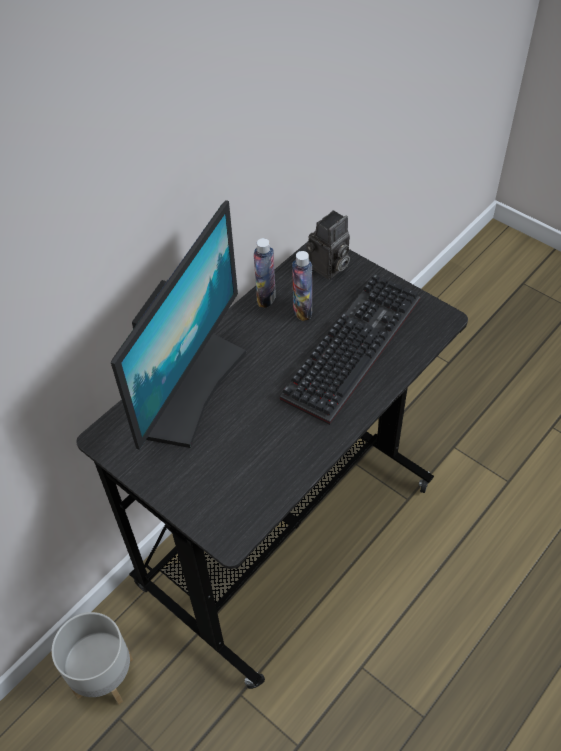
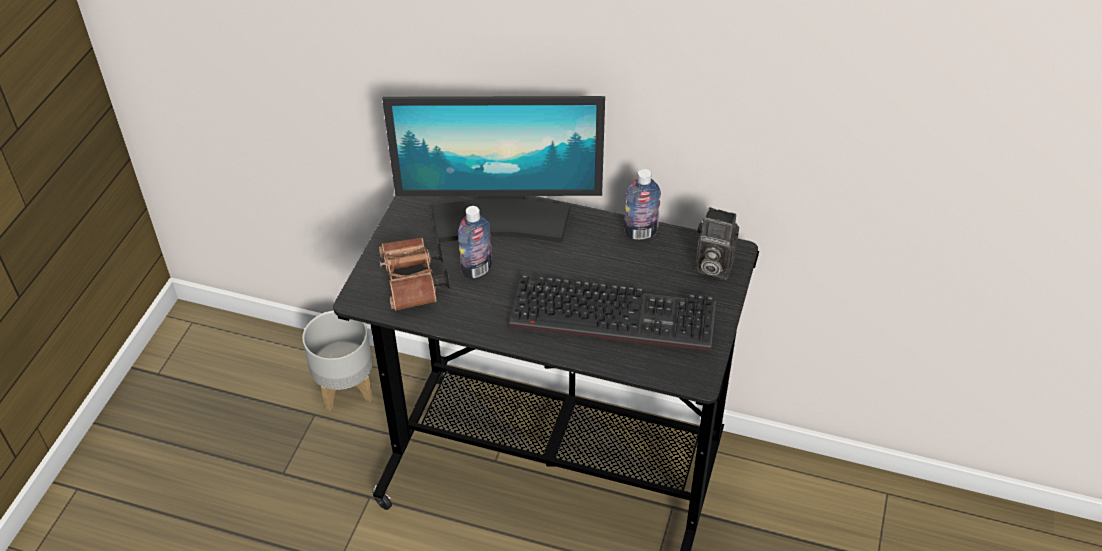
camera: 65 degrees right, 5 degrees down
bottle [292,251,312,321] -> bottle moved to [458,206,492,279]
none -> brown binoculars [379,237,450,311]

